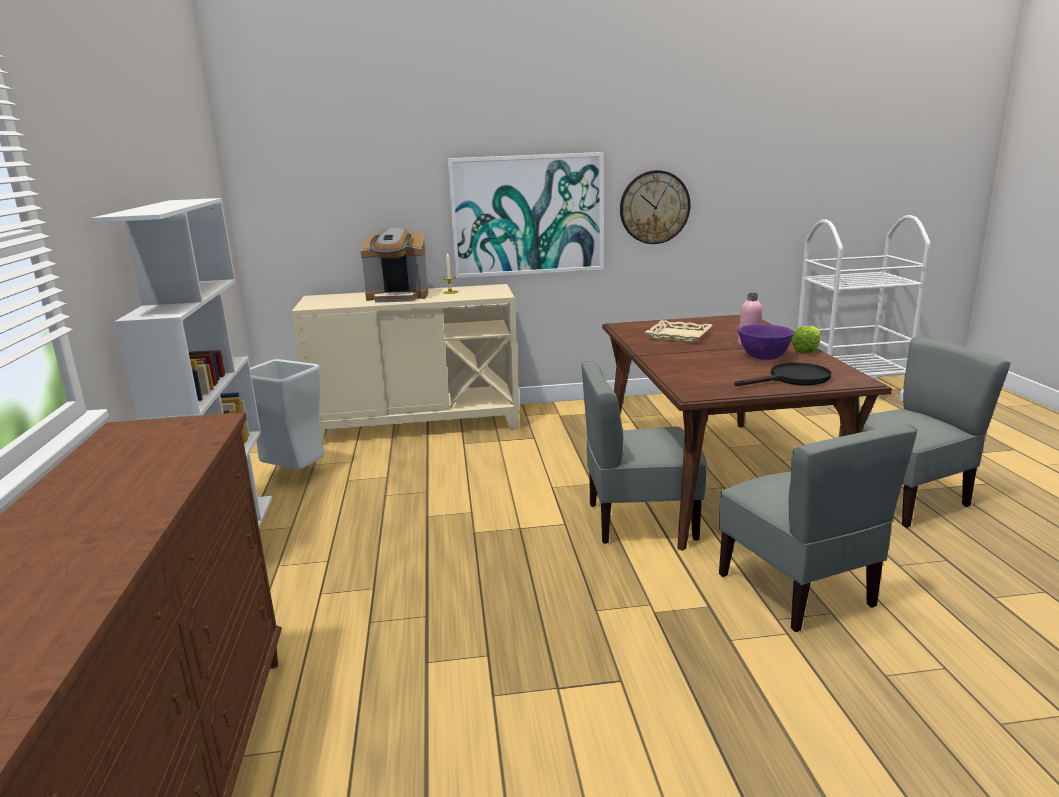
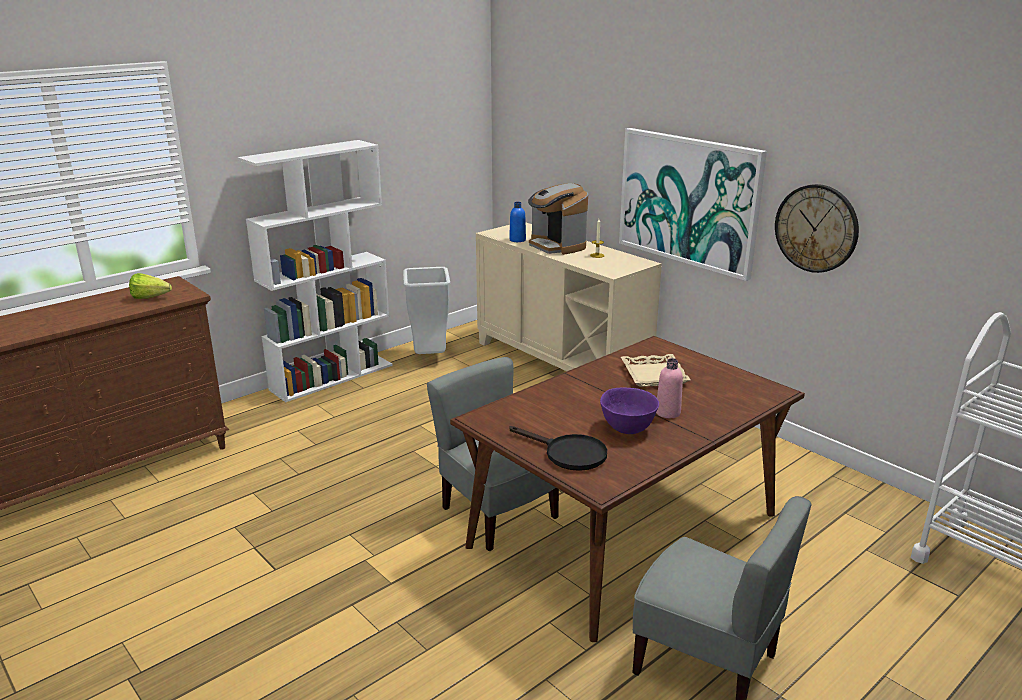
camera: 55 degrees right, 5 degrees up
grey chair [719,424,917,632] -> none
lettuce [791,326,820,354] -> lettuce moved to [129,273,172,299]
none -> blue bottle [509,202,526,242]

